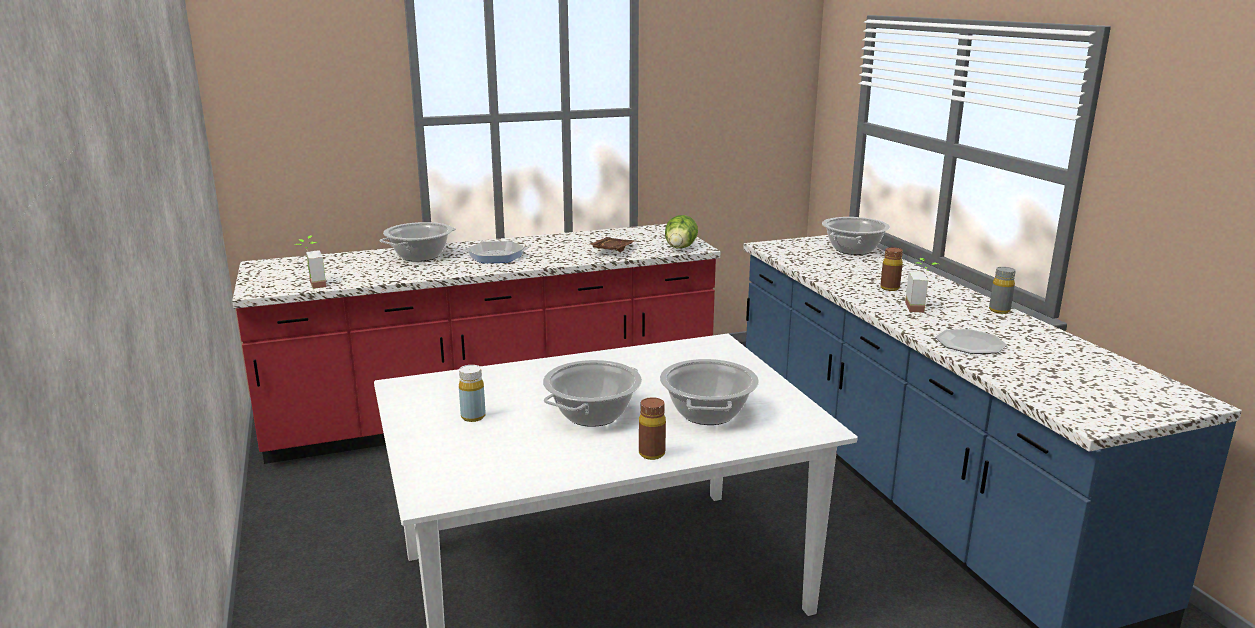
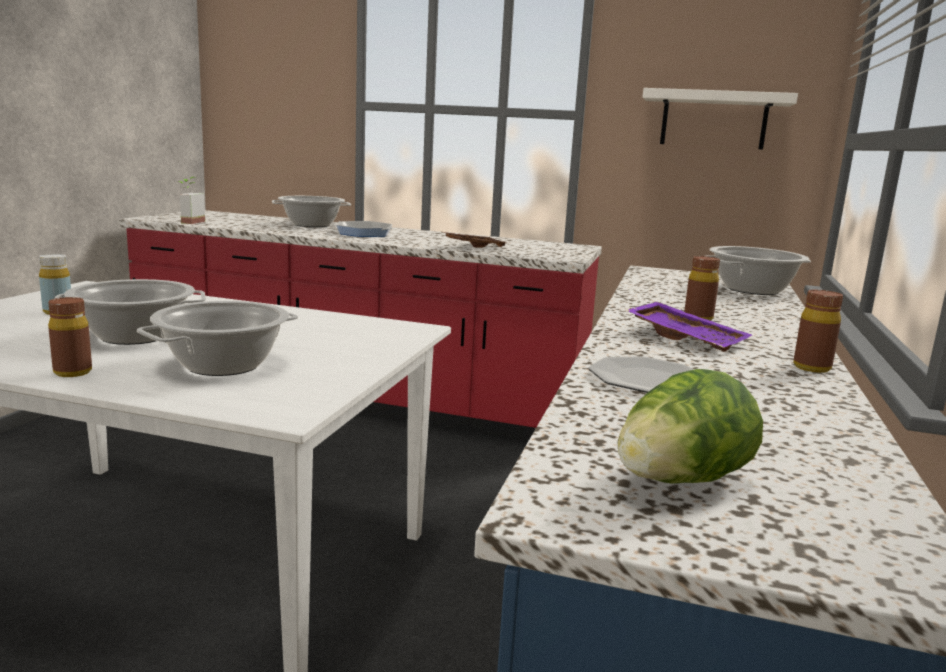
camera: 35 degrees right, 5 degrees down
lettuce [665,215,698,248] -> lettuce moved to [618,369,763,484]
potted plant [905,258,938,313] -> purple tray [626,302,752,352]
grey bottle [989,267,1016,314] -> brown bottle [793,290,843,373]
none -> white shelf [642,88,798,150]

